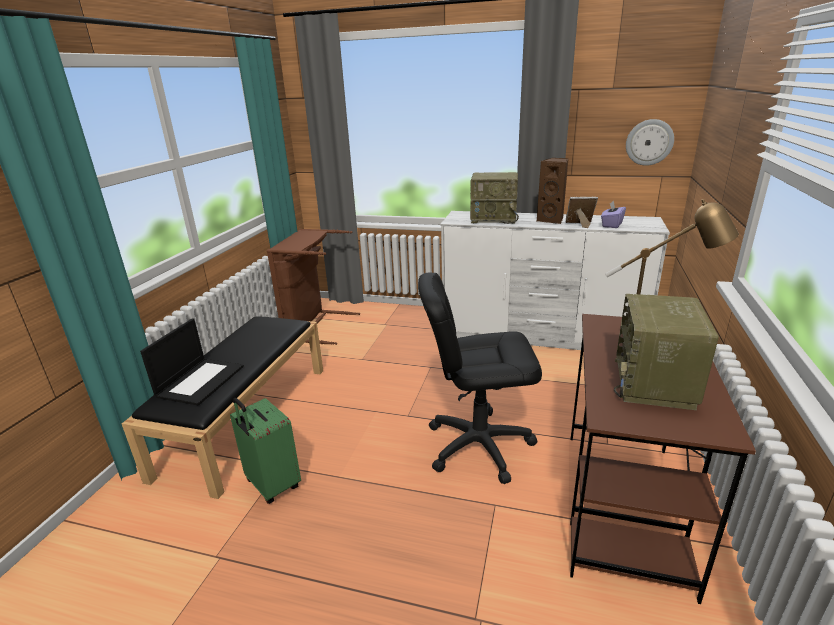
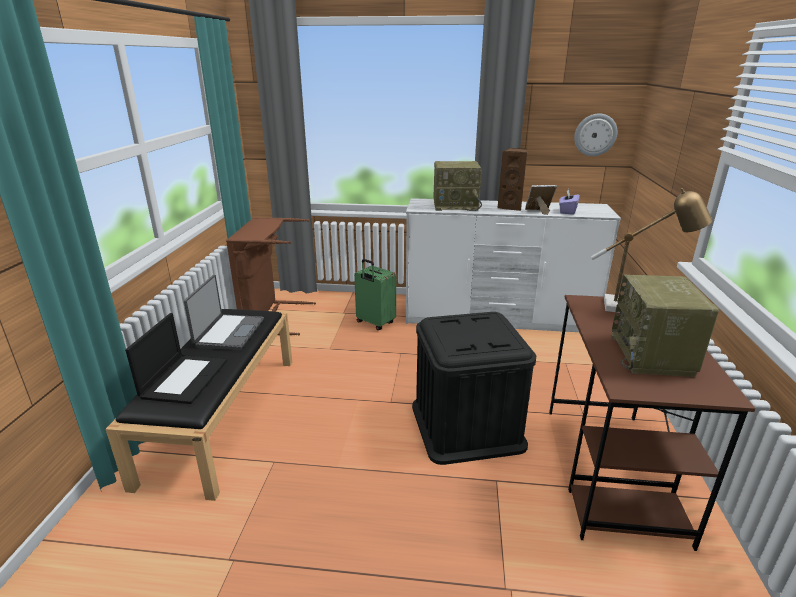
camera: 10 degrees left, 0 degrees up
green suitcase [230,398,301,504] -> green suitcase moved to [354,259,396,330]
black office chair [418,273,542,484] -> black storage box [412,312,536,465]
none -> laptop [184,275,264,350]

